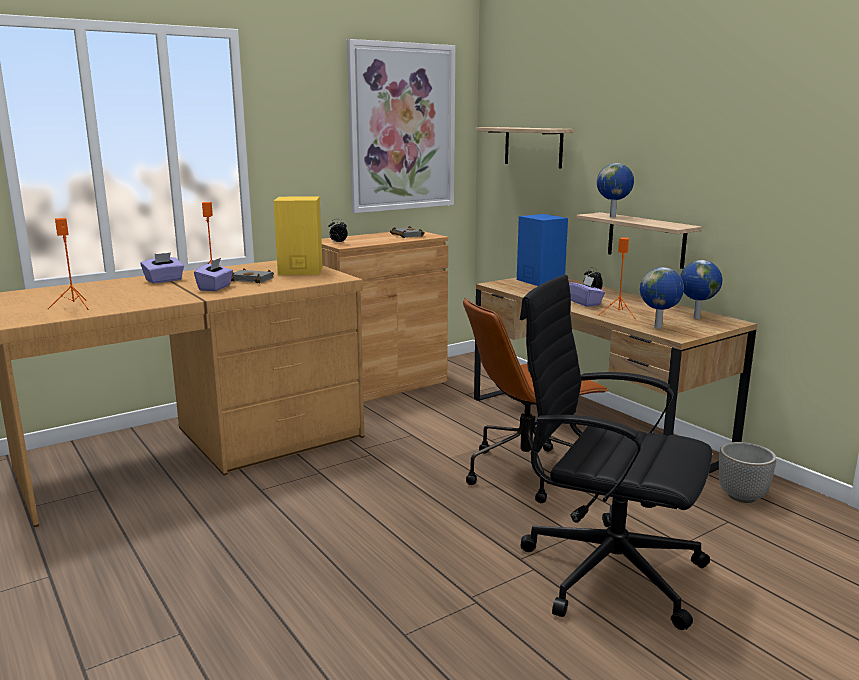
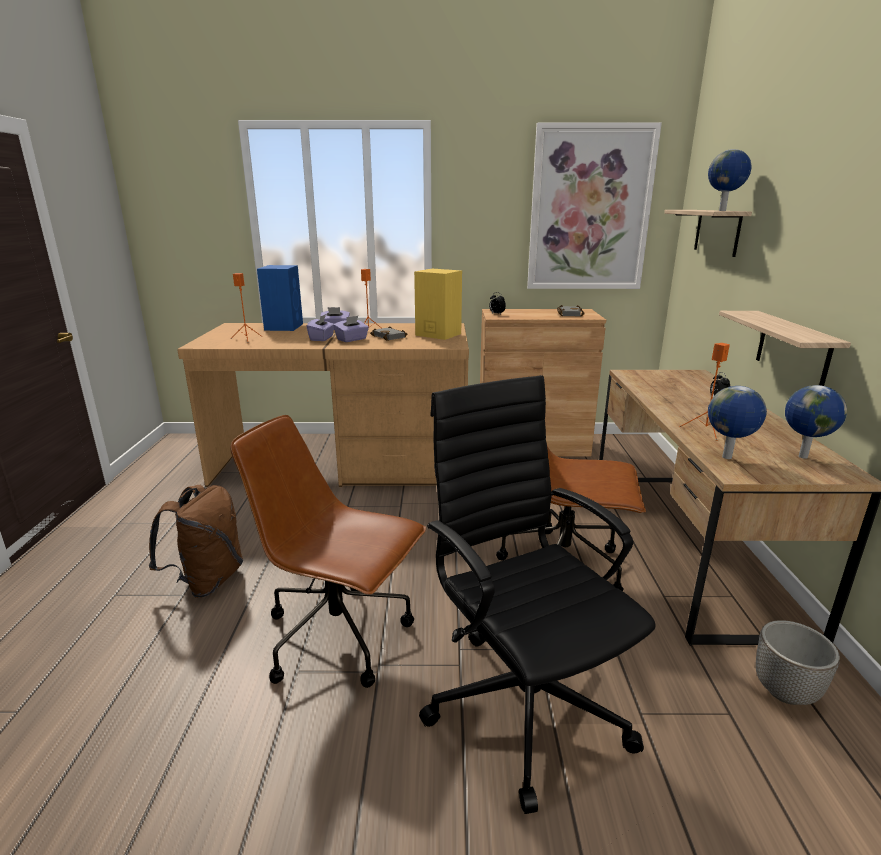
camera: 35 degrees right, 5 degrees up
blue speaker [517,214,568,286] -> blue speaker moved to [257,265,303,331]
purple tissue box [569,276,605,307] -> purple tissue box moved to [307,314,334,341]
globe [597,163,634,217] -> globe moved to [708,149,751,211]
none -> brown backpack [149,485,243,598]
none -> brown office chair [230,415,426,688]

